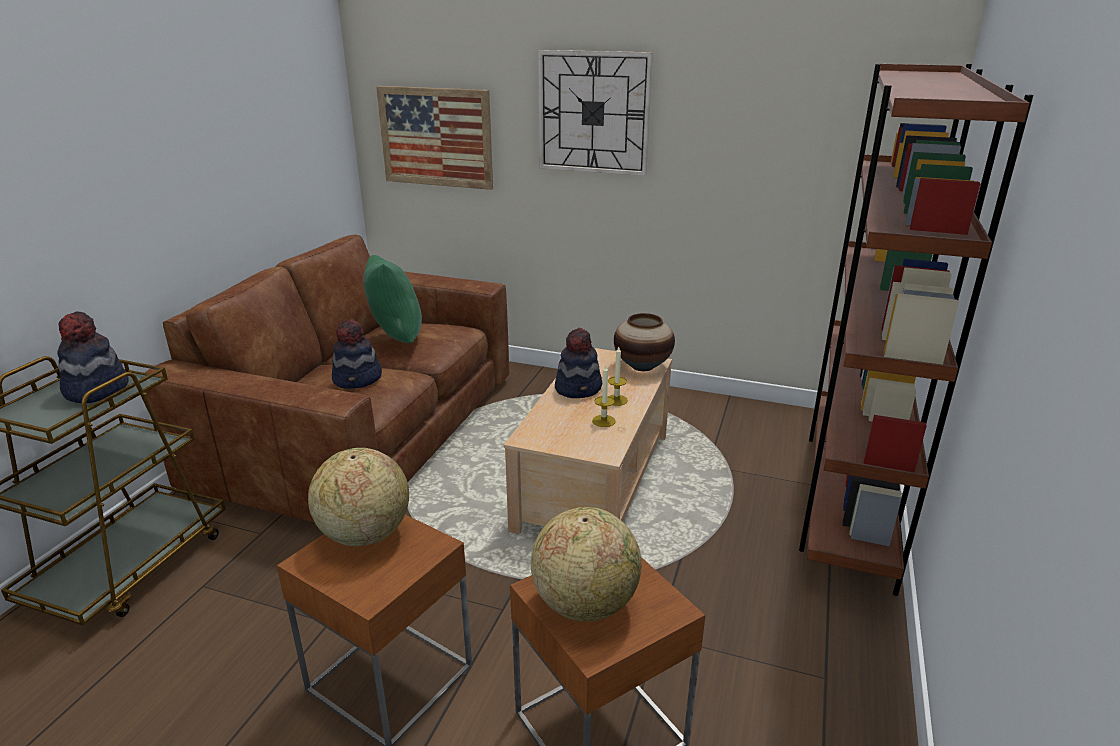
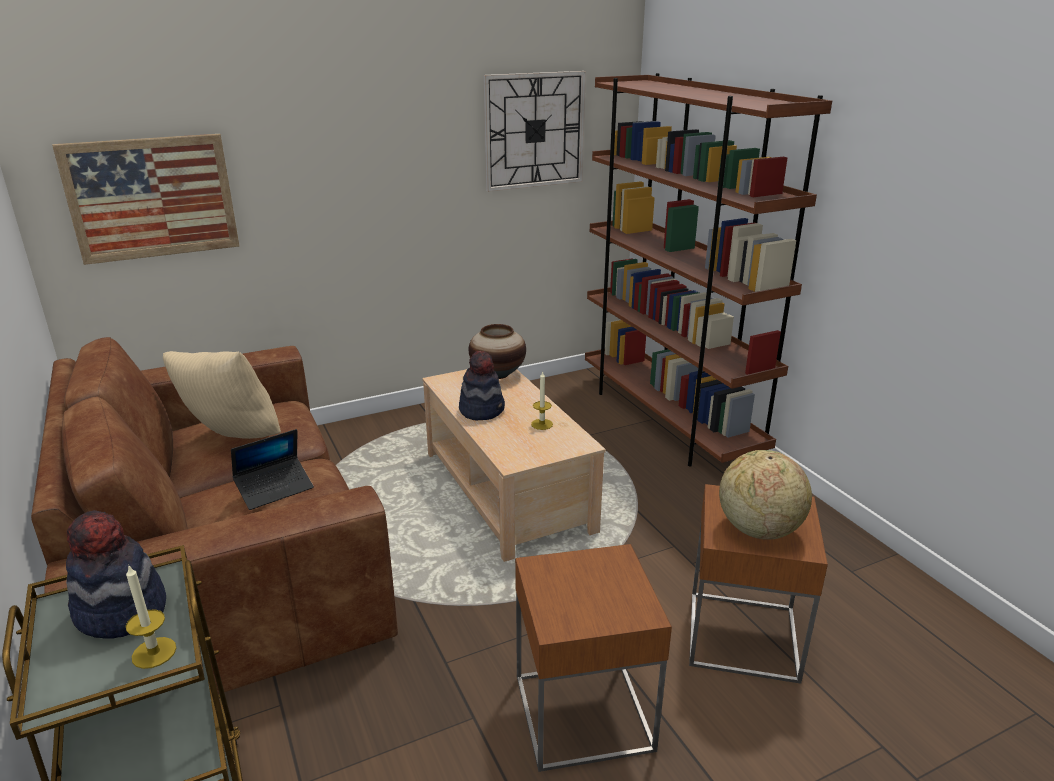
camera: 45 degrees left, 0 degrees up
globe [308,448,409,546] -> none
hat [332,319,382,389] -> laptop [231,429,314,510]
green pillow [363,255,422,343] -> beige pillow [163,351,281,439]
wall clock [538,50,653,176] -> wall clock moved to [483,71,586,192]
candle [608,347,628,406] -> candle moved to [126,564,176,669]

